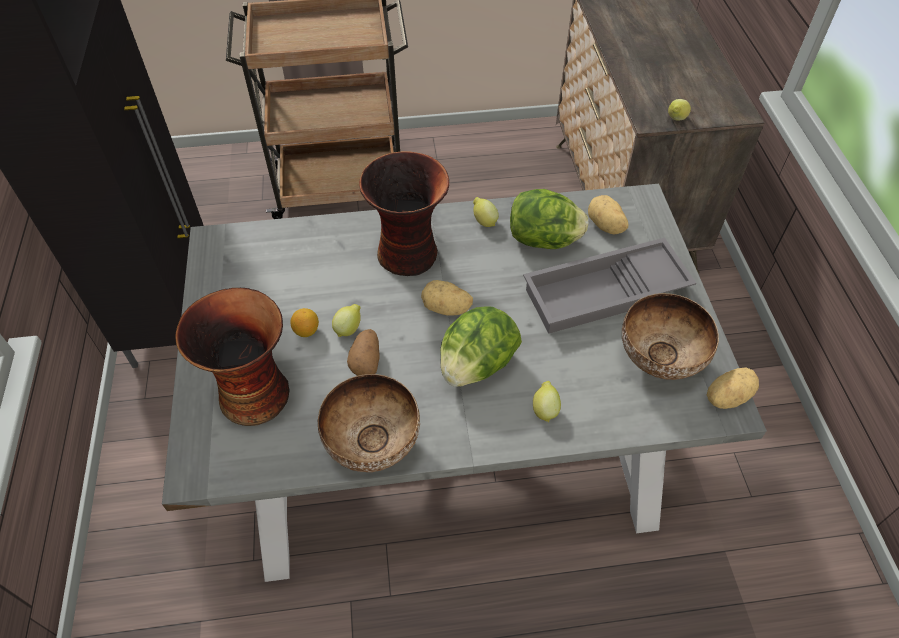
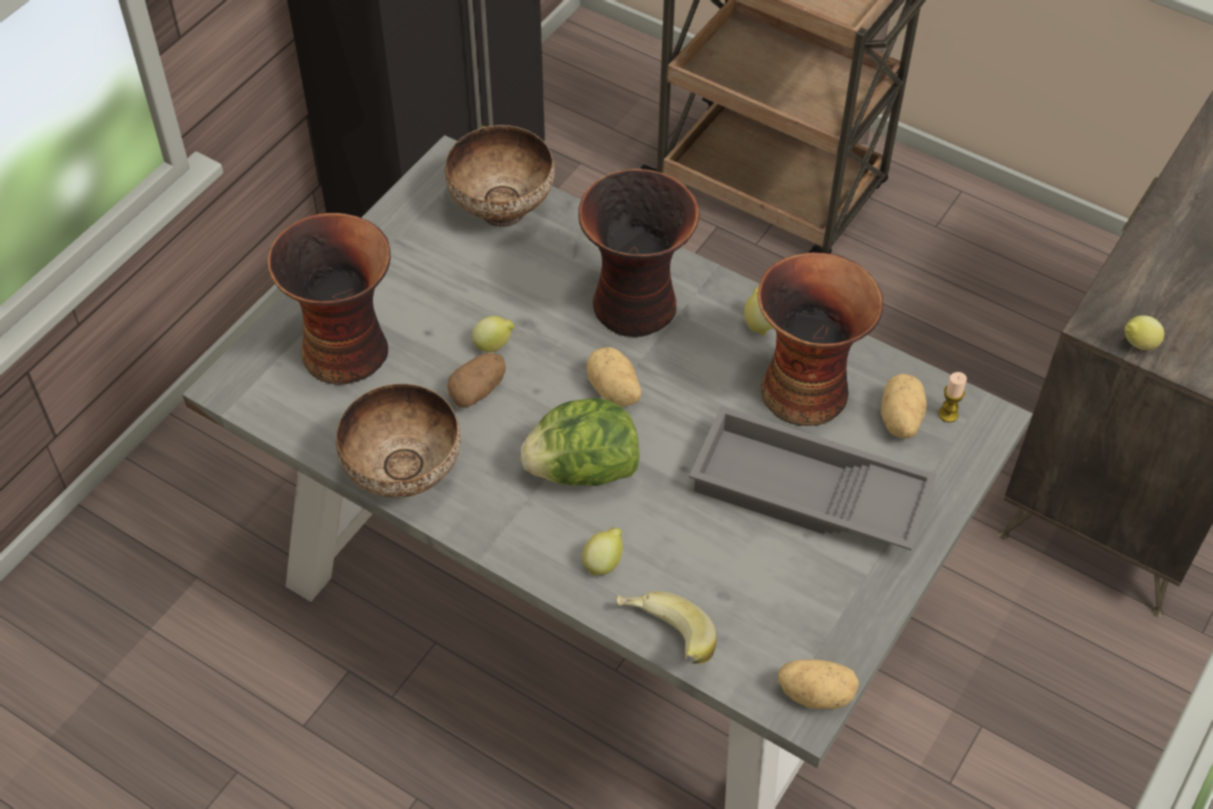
camera: 40 degrees right, 0 degrees up
lemon [290,308,319,337] -> none
lettuce [510,189,589,249] -> vase [758,252,883,426]
bowl [622,293,719,380] -> bowl moved to [445,125,555,227]
none -> banana [616,591,717,664]
none -> candle [938,372,967,422]

